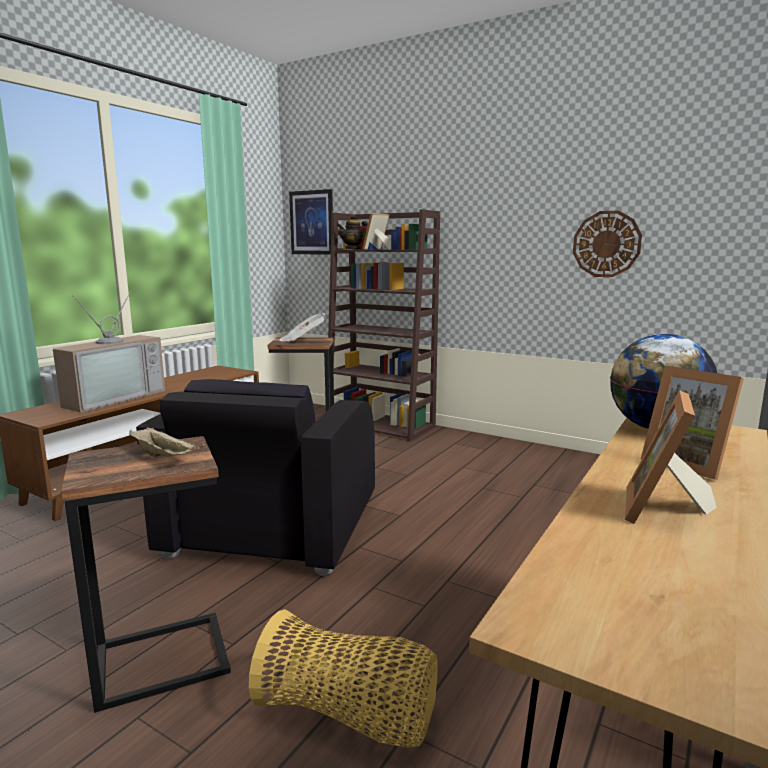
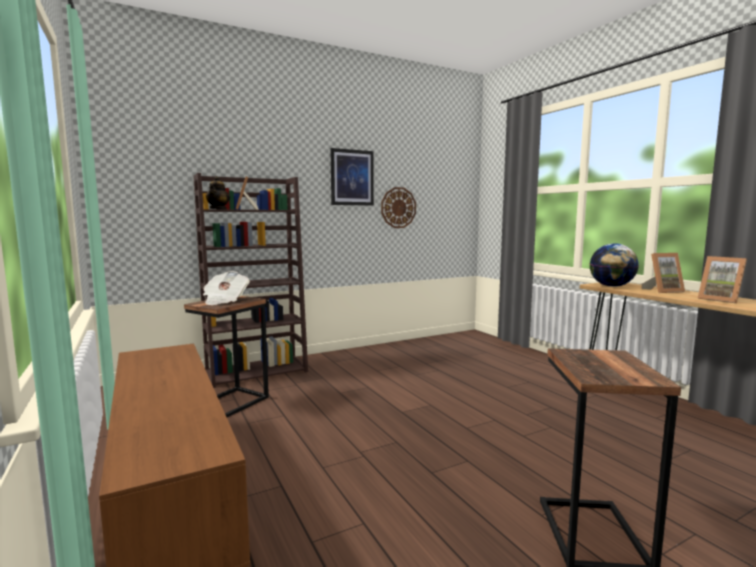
camera: 60 degrees left, 5 degrees down
television [53,291,165,413] -> none
beige tray [129,427,196,457] -> none
black armchair [136,379,375,576] -> none
basket [249,609,438,748] -> none
picture [289,189,333,255] -> picture moved to [331,148,374,206]

